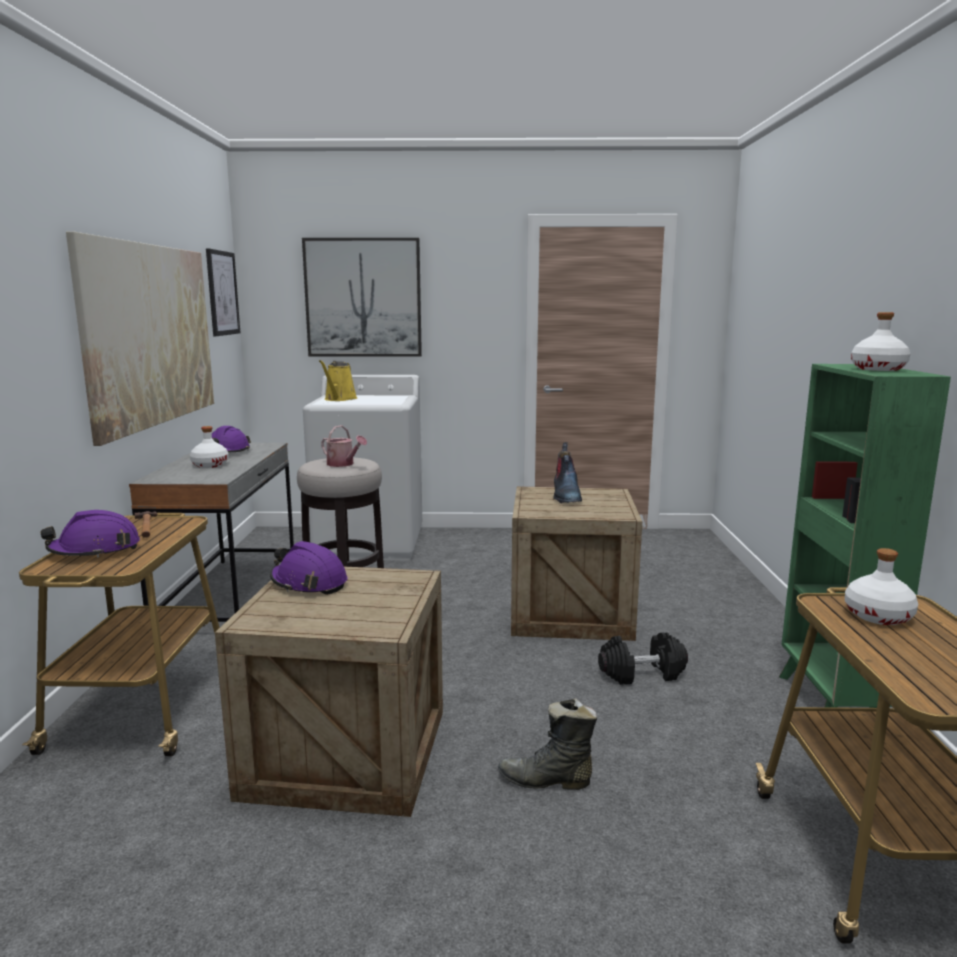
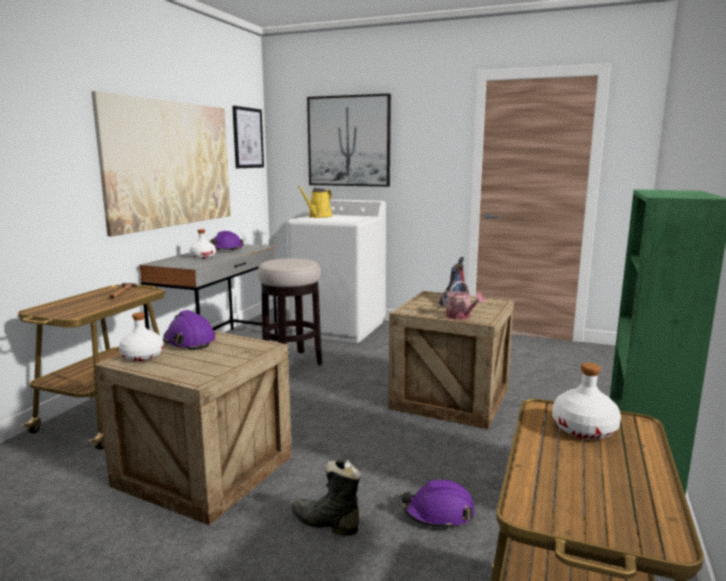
camera: 20 degrees right, 0 degrees up
purple hard hat [40,510,140,557] -> purple hard hat moved to [401,480,475,530]
watering can [321,425,367,467] -> watering can moved to [442,281,485,319]
black dumbbell [598,632,688,685] -> none
white bottle [851,312,910,371] -> white bottle moved to [119,312,164,361]

